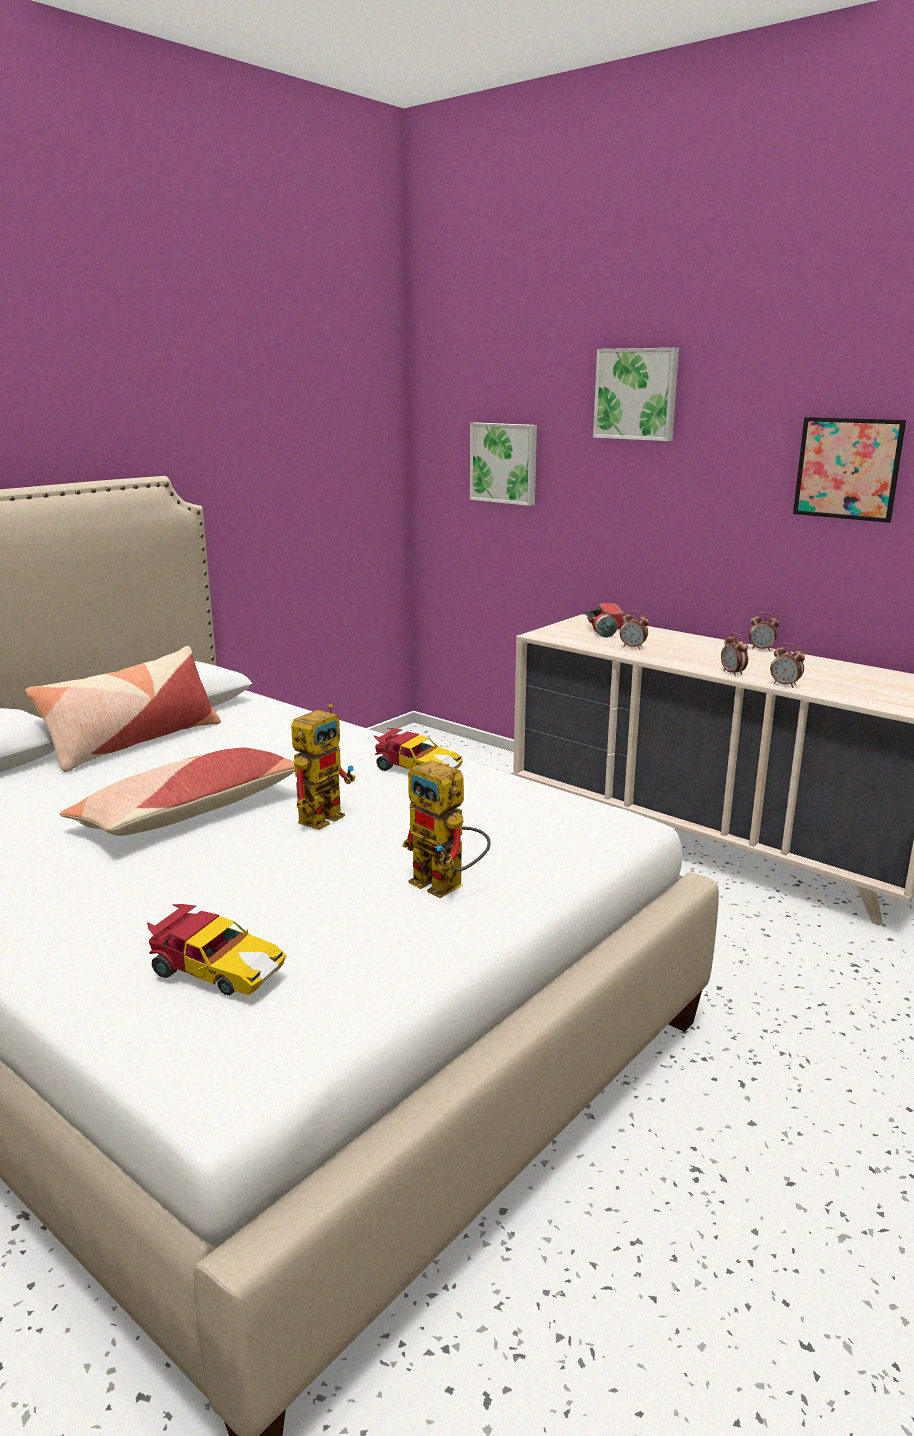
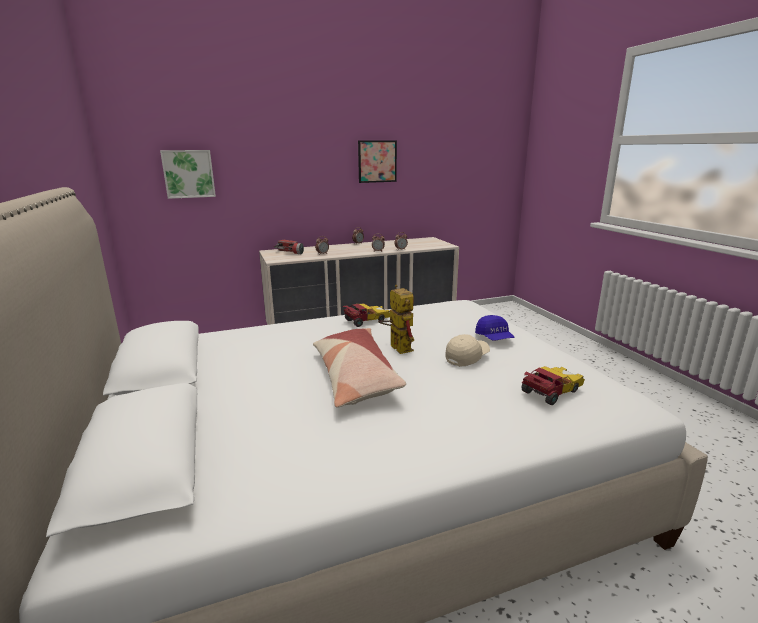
camera: 60 degrees left, 0 degrees up
pillow [25,646,221,772] -> none
toy robot [402,760,491,898] -> blue cap [475,315,515,341]
picture [593,348,679,441] -> none
none -> beige cap [445,334,490,367]

